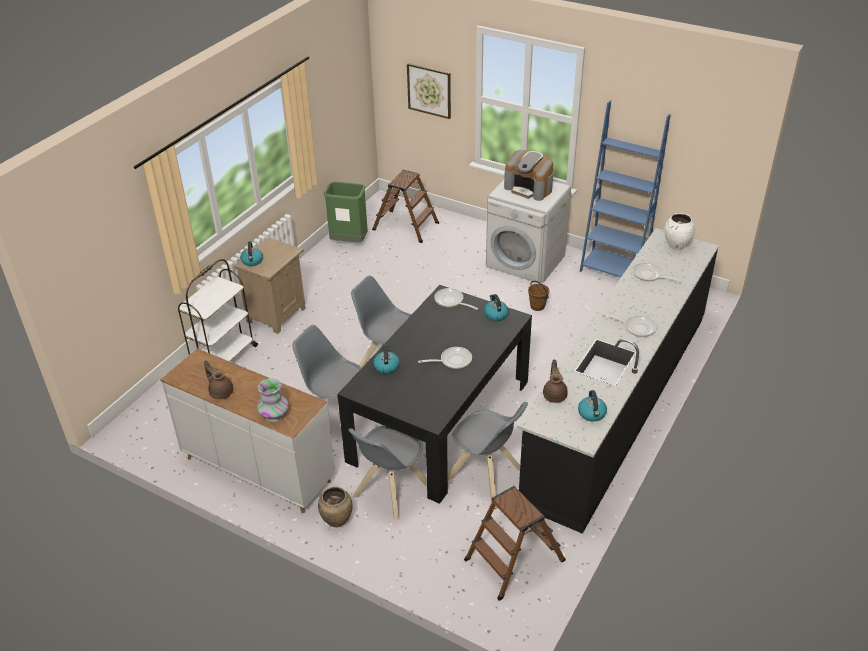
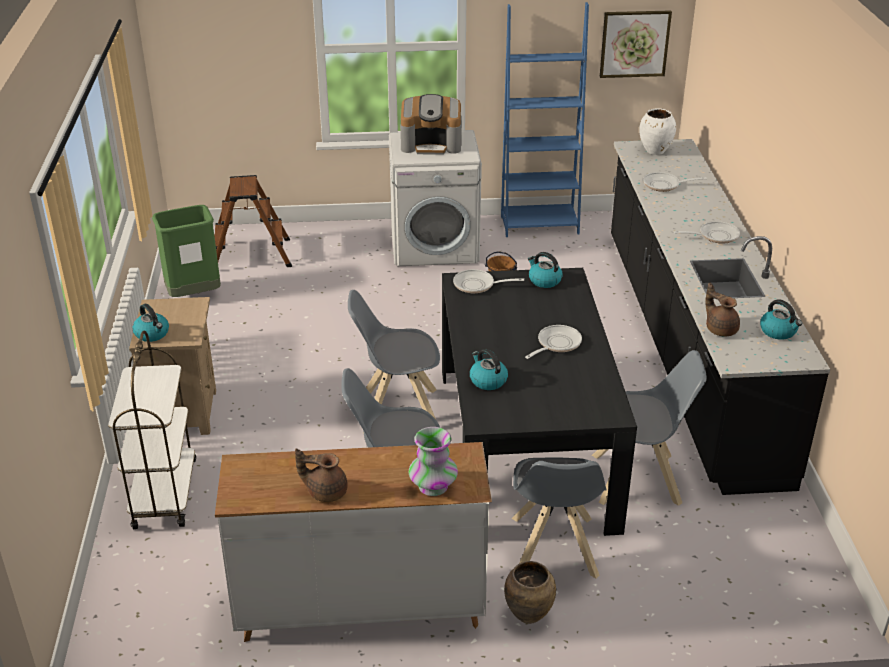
camera: 35 degrees left, 5 degrees down
picture [407,63,451,119] -> picture moved to [600,10,672,78]
brown step ladder [464,485,566,601] -> none

